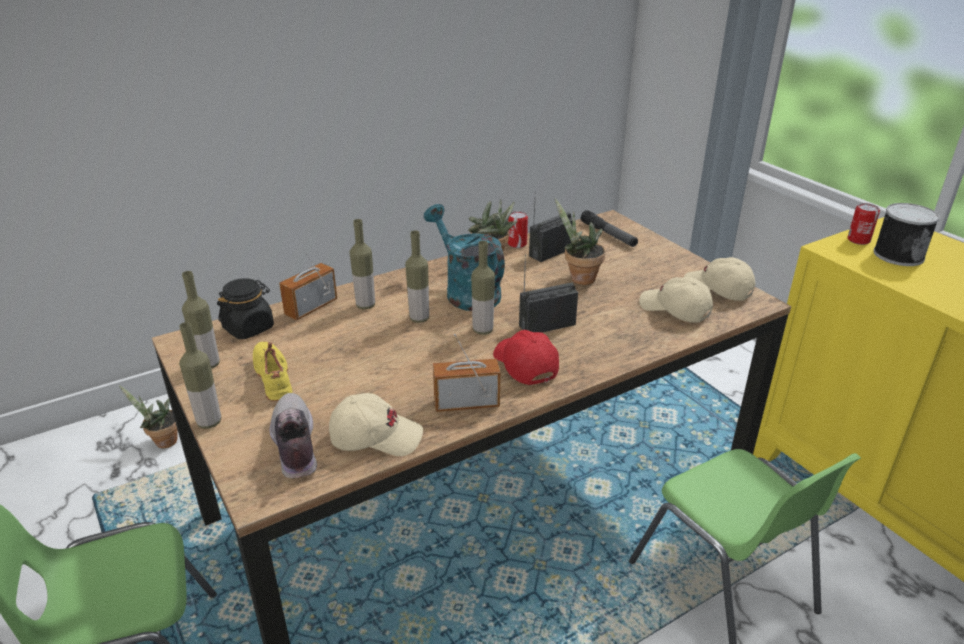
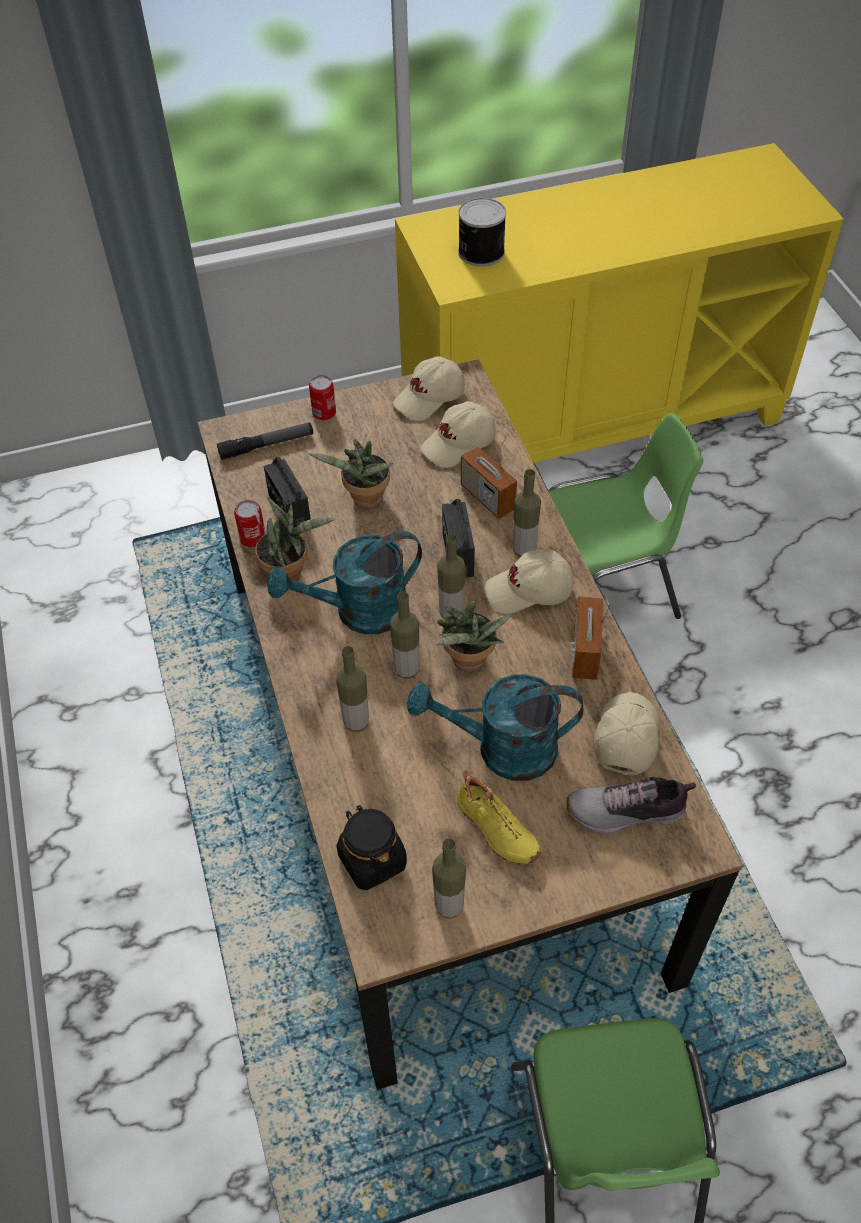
camera: 75 degrees left, 20 degrees up
potted plant [119,385,178,448] -> potted plant moved to [435,601,513,672]
bottle [179,322,221,429] -> bottle moved to [512,469,541,557]
yellow shoe [253,342,292,401] -> yellow shoe turned 120 degrees counterclockwise [456,770,541,864]
radio [279,245,337,320] -> radio moved to [461,433,517,519]
red cap [493,330,559,385] -> beige cap [485,550,573,614]
can [848,203,880,245] -> can moved to [309,375,336,420]
none -> turquoise watering can [407,674,584,781]

